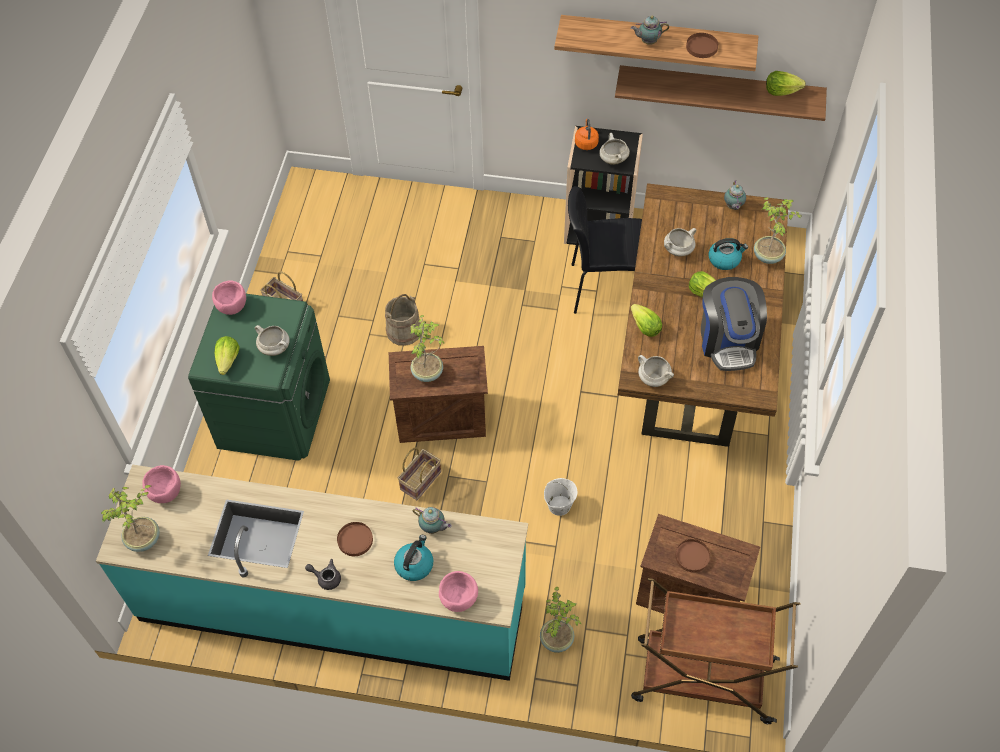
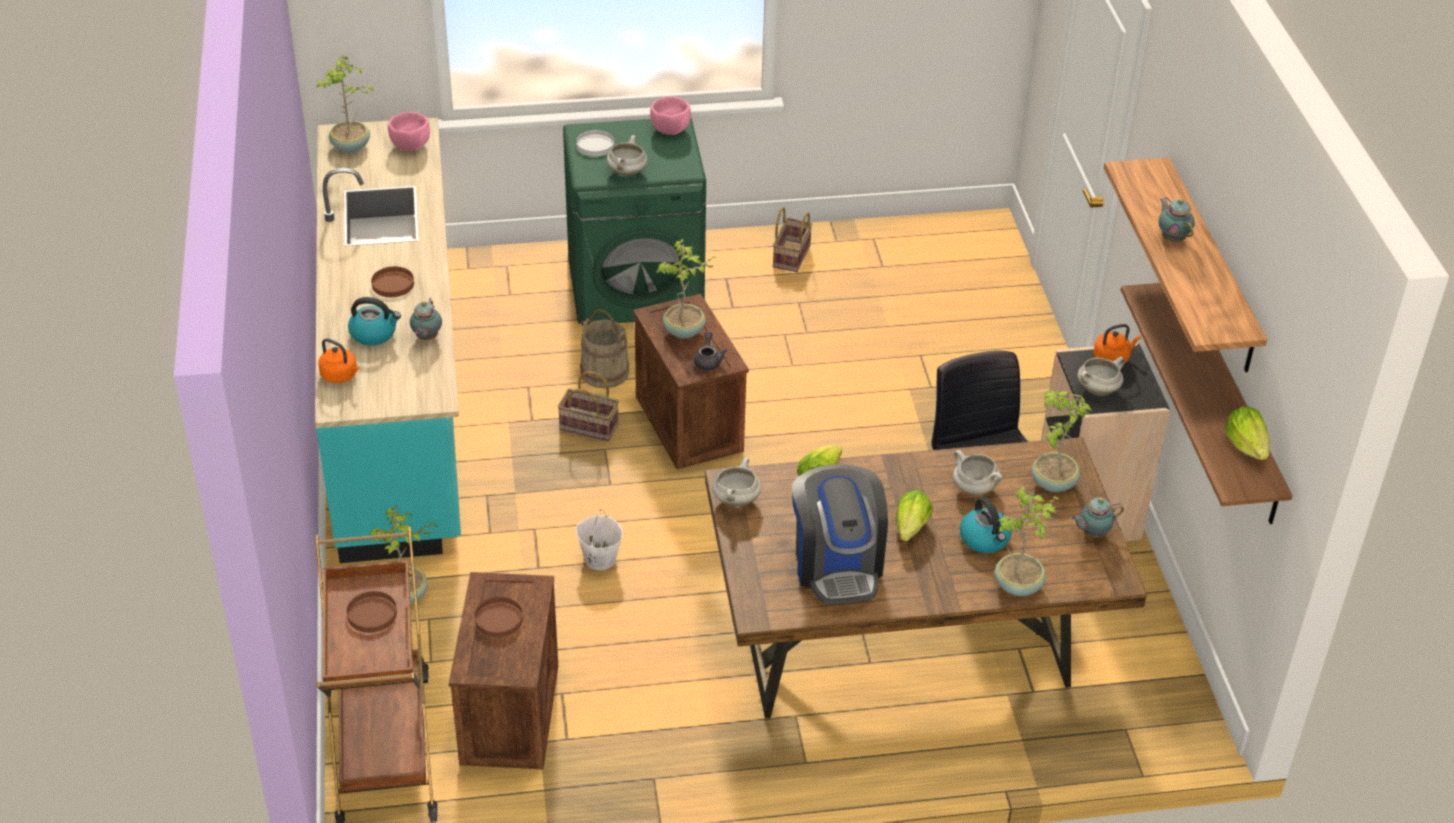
camera: 70 degrees right, 15 degrees down
lettuce [214,336,240,375] -> white plate [576,130,614,156]
grey teapot [305,559,341,590] -> grey teapot moved to [694,331,727,370]
beige bucket [385,294,422,346] -> beige bucket moved to [580,309,630,388]
pink bowl [439,571,478,612] -> orange kettle [318,338,359,383]
brown plate [686,33,718,58] -> brown plate moved to [347,591,397,633]
coffee machine [701,277,767,371] -> coffee machine turned 75 degrees counterclockwise [792,464,888,605]
none -> potted plant [1032,390,1093,492]

